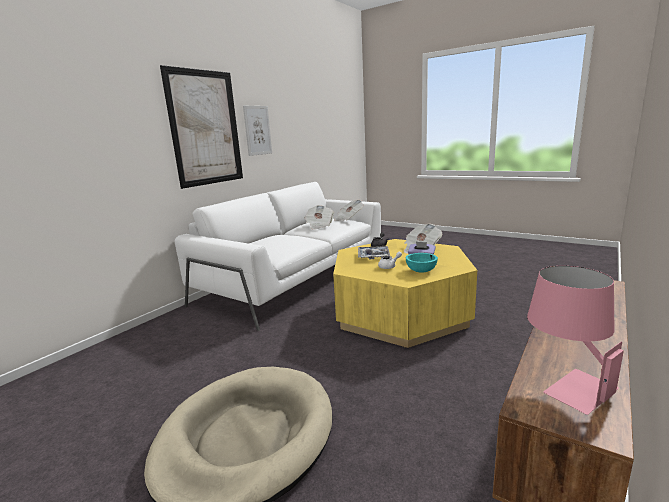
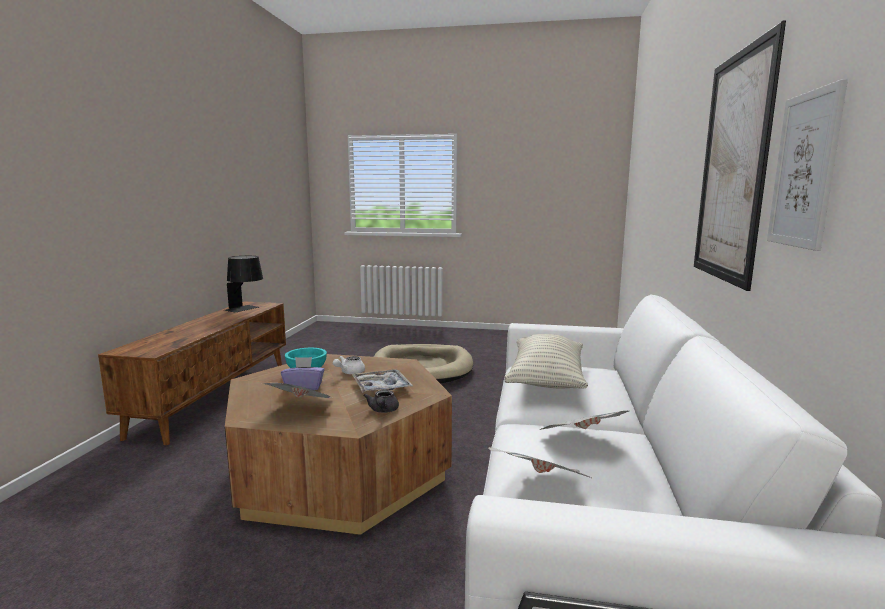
camera: 155 degrees right, 5 degrees down
yellow coffee table [333,239,477,348] -> brown coffee table [225,354,452,535]
pink table lamp [527,266,624,415] -> black table lamp [224,256,263,313]
none -> pillow [504,334,588,389]

